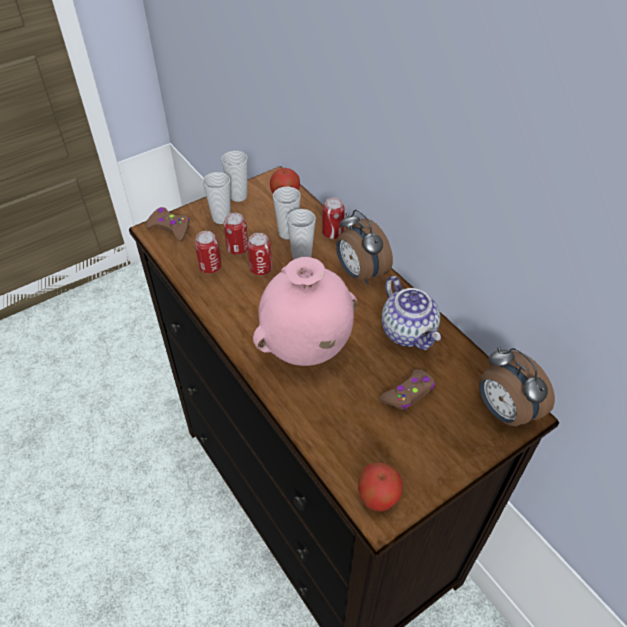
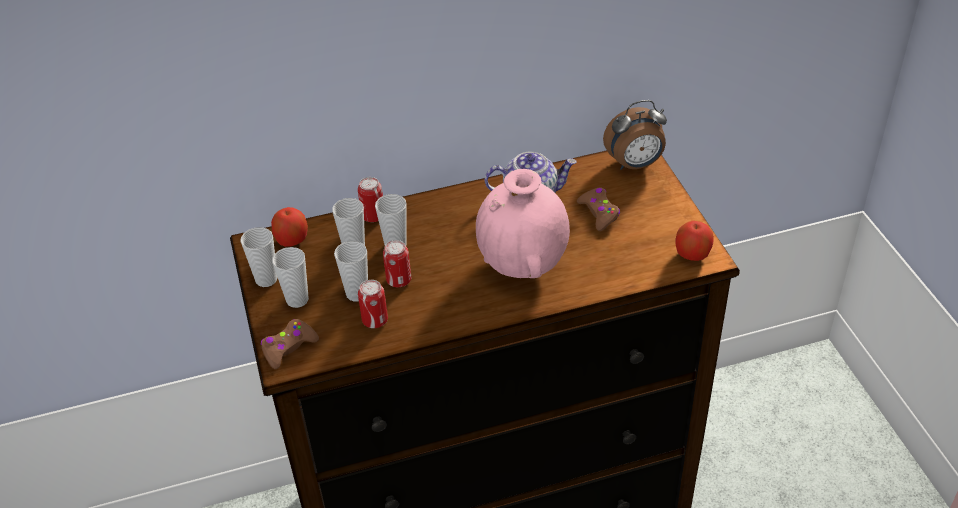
camera: 70 degrees left, 5 degrees down
can [224,213,248,255] -> cup [334,241,368,302]
alarm clock [336,210,393,284] -> none

